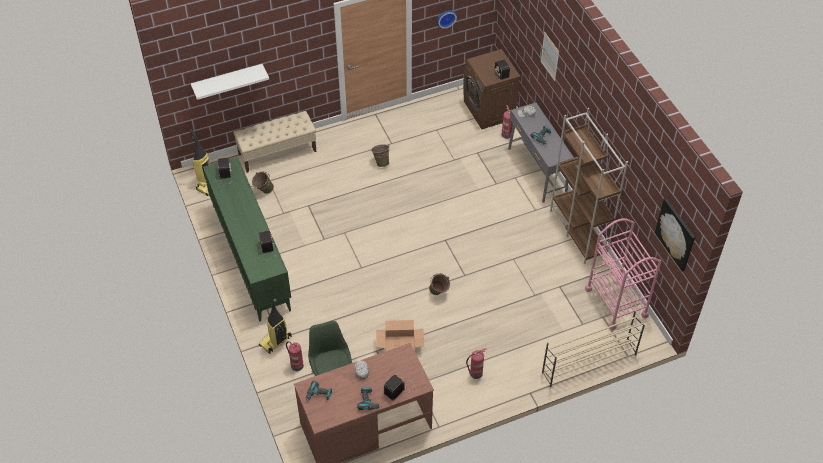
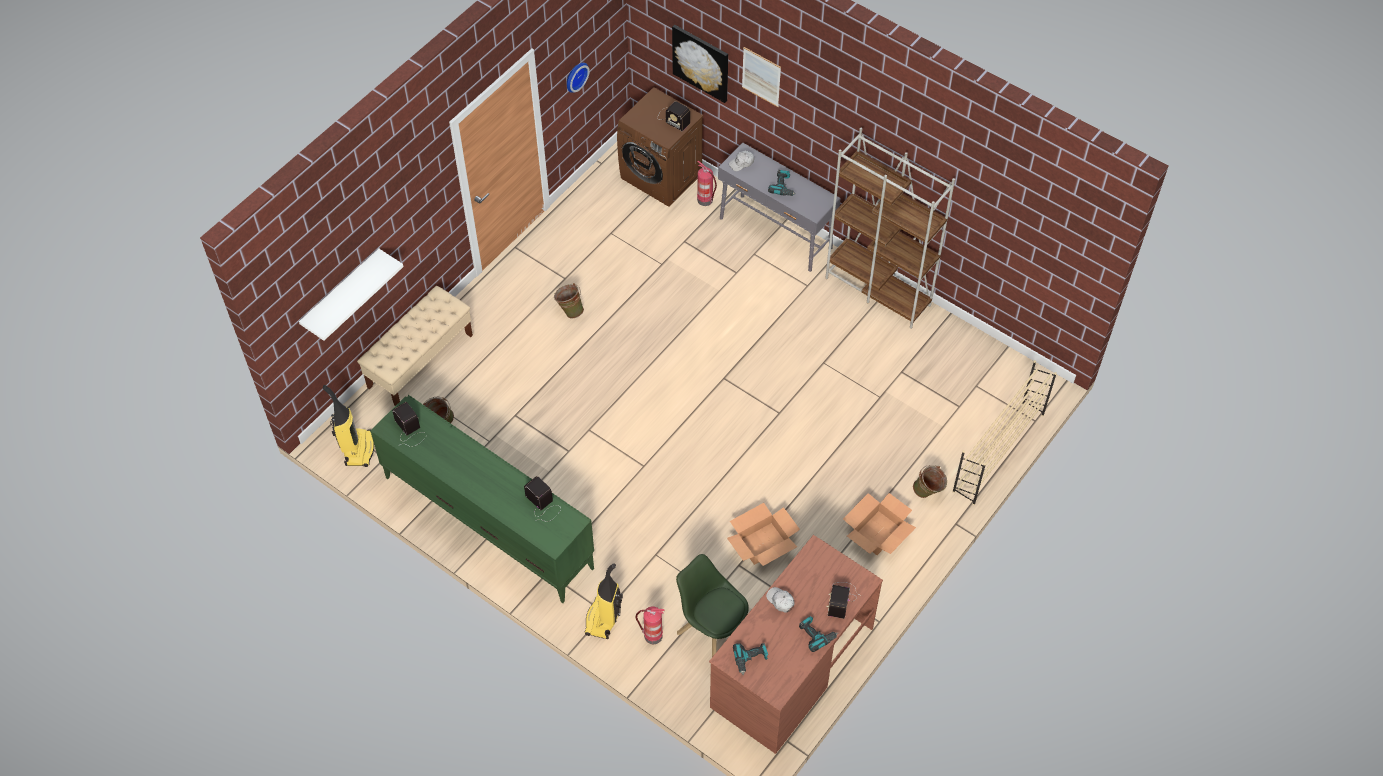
camera: 30 degrees left, 5 degrees up
green bucket [429,273,450,295] -> green bucket moved to [913,465,947,498]
fire extinguisher [466,348,486,379] -> cardboard box [843,493,916,555]
pink cart [585,218,661,330] -> none
picture [655,198,695,272] -> picture moved to [672,25,728,103]

